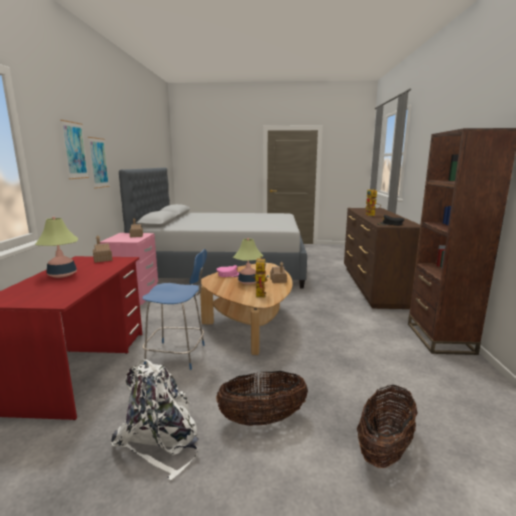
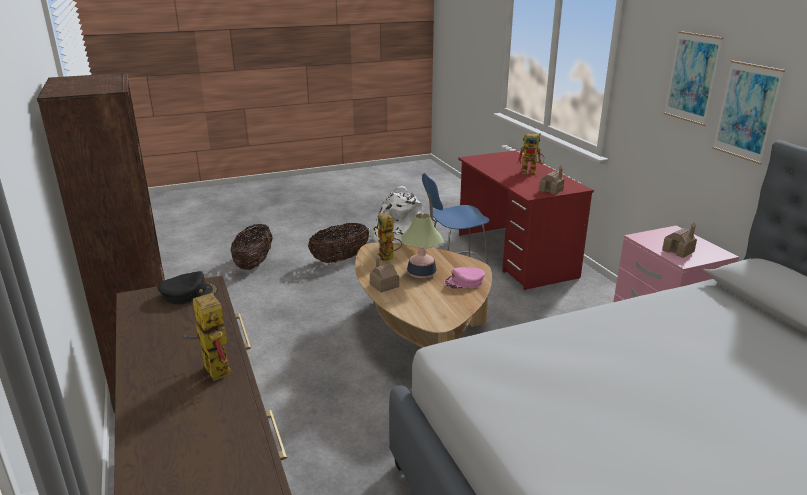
camera: 155 degrees right, 10 degrees up
table lamp [35,217,78,278] -> toy robot [517,133,545,175]

